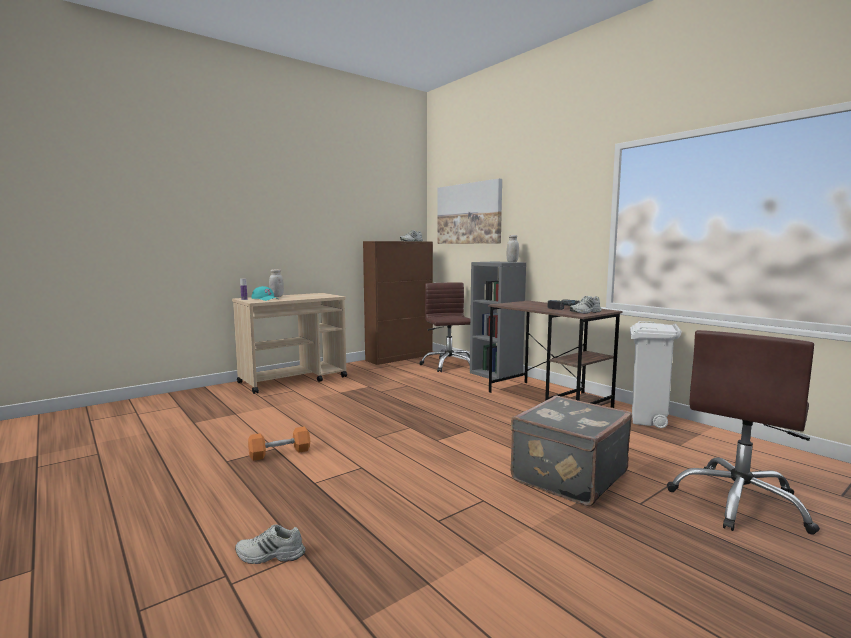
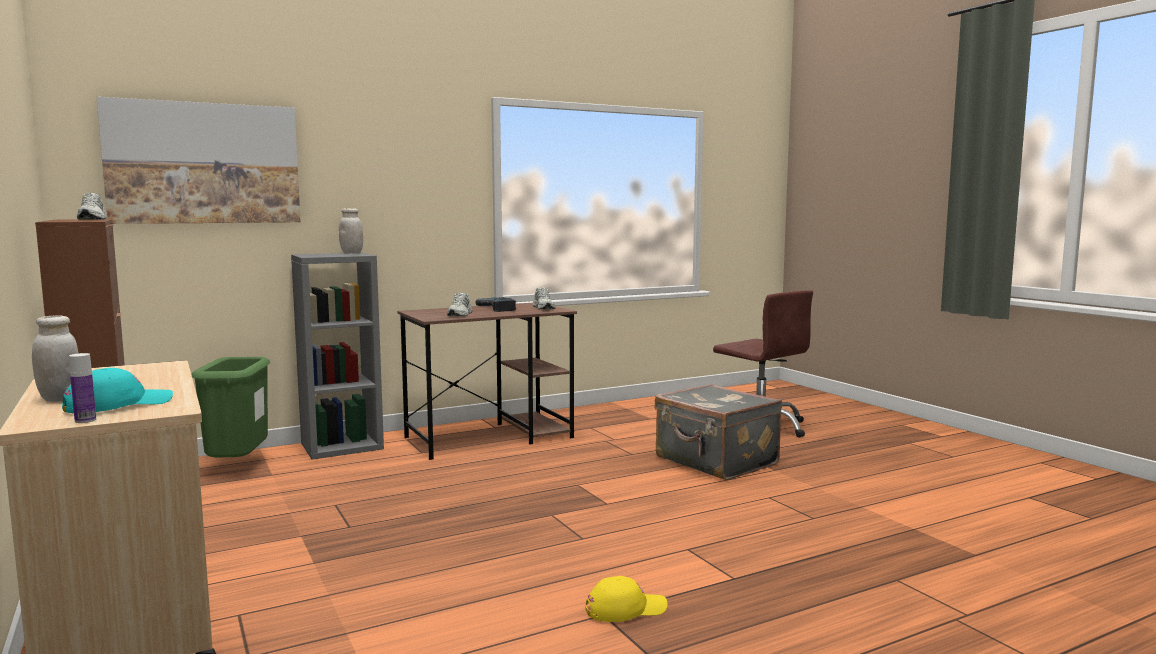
camera: 80 degrees left, 0 degrees up
white shoe [235,524,305,564] -> white shoe moved to [447,293,472,317]
orange dumbbell [248,426,310,461] -> yellow cap [585,576,667,622]
brown office chair [419,282,470,372] -> green trash can [192,357,270,457]
white trash can [630,321,682,428] -> none

